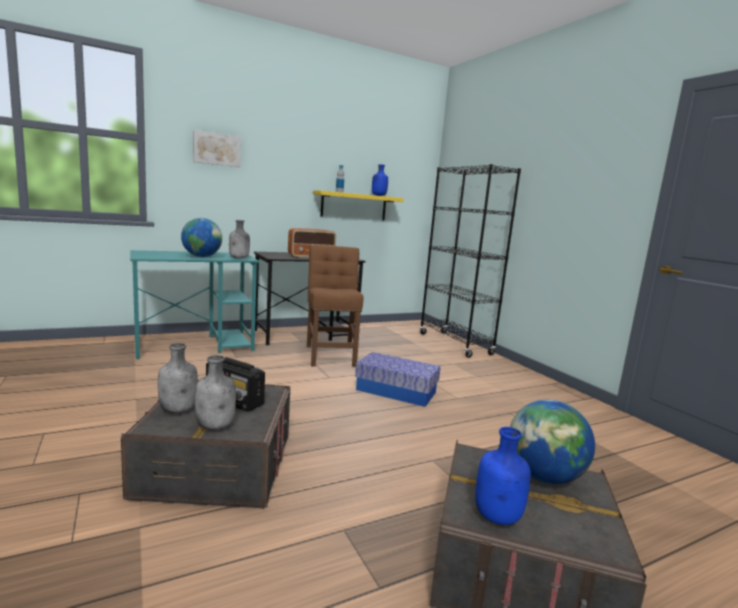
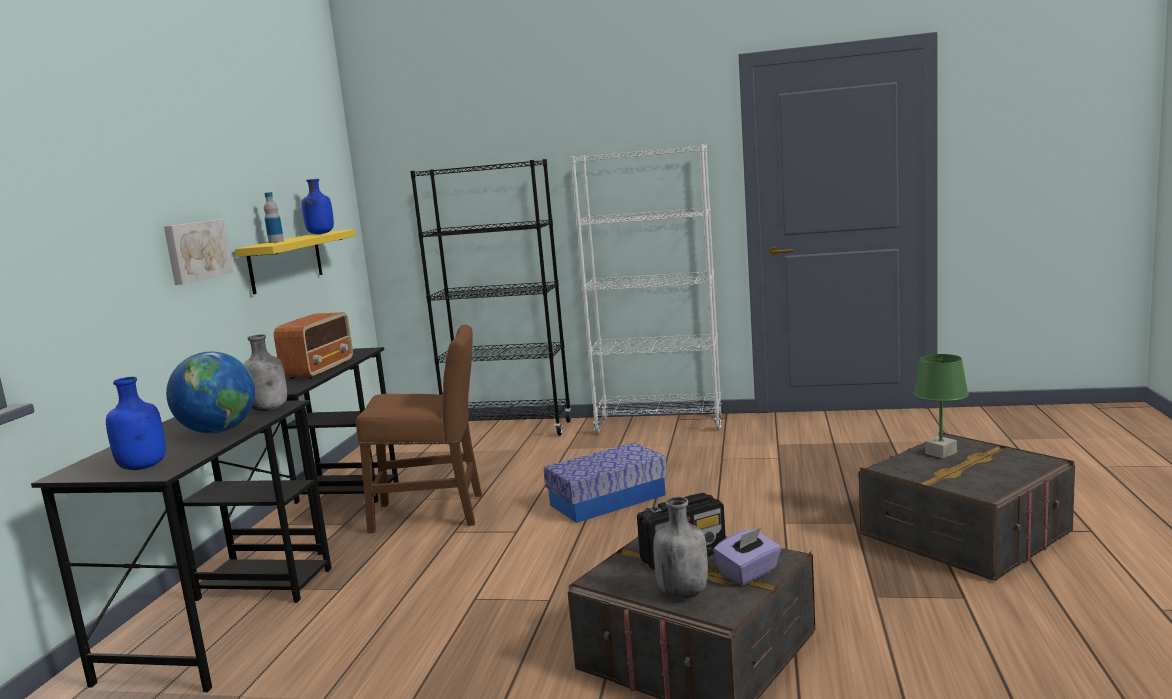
camera: 50 degrees left, 0 degrees up
turquoise desk [130,250,259,359] -> black desk [31,400,332,692]
picture [193,130,241,167] -> picture moved to [164,219,233,285]
grey bottle [195,355,236,430] -> purple tissue box [713,528,782,585]
brown chair [307,245,364,367] -> brown chair turned 150 degrees clockwise [356,324,482,533]
blue bottle [475,427,531,525] -> blue bottle moved to [106,377,166,470]
globe [510,400,595,484] -> green table lamp [914,354,969,458]
none -> white bookcase [571,144,723,434]

